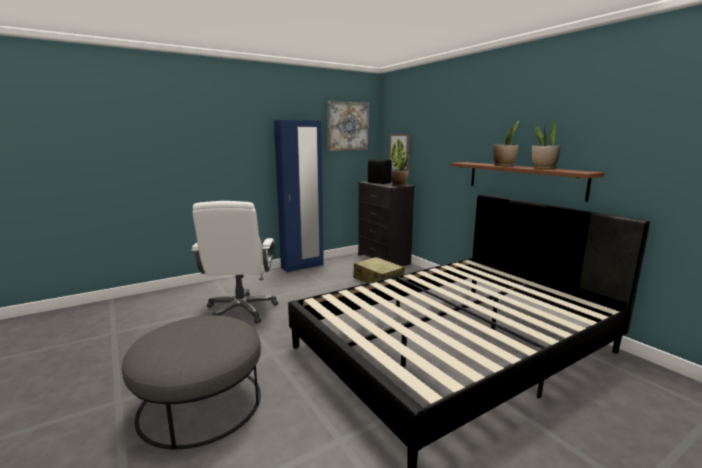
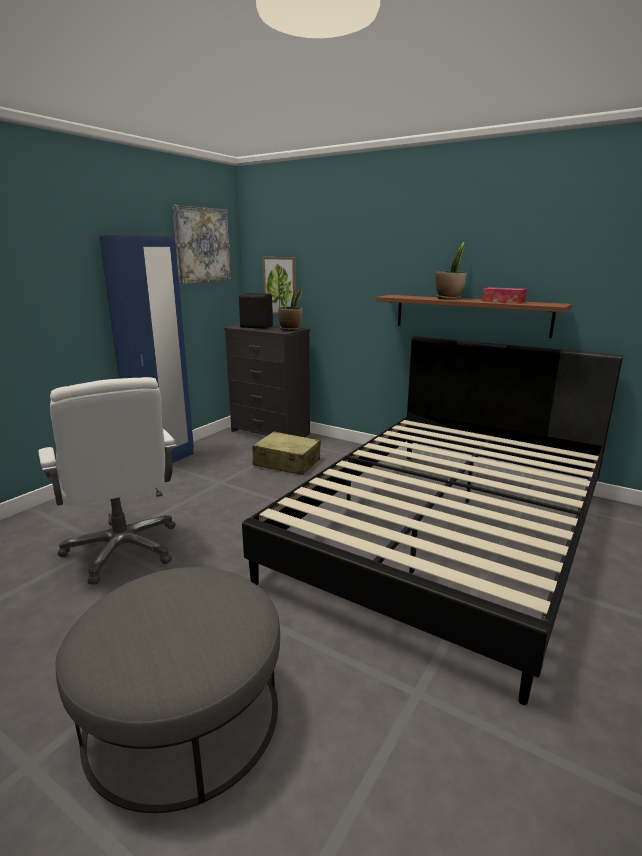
camera: 25 degrees left, 5 degrees up
potted plant [532,119,561,169] -> tissue box [482,287,527,304]

